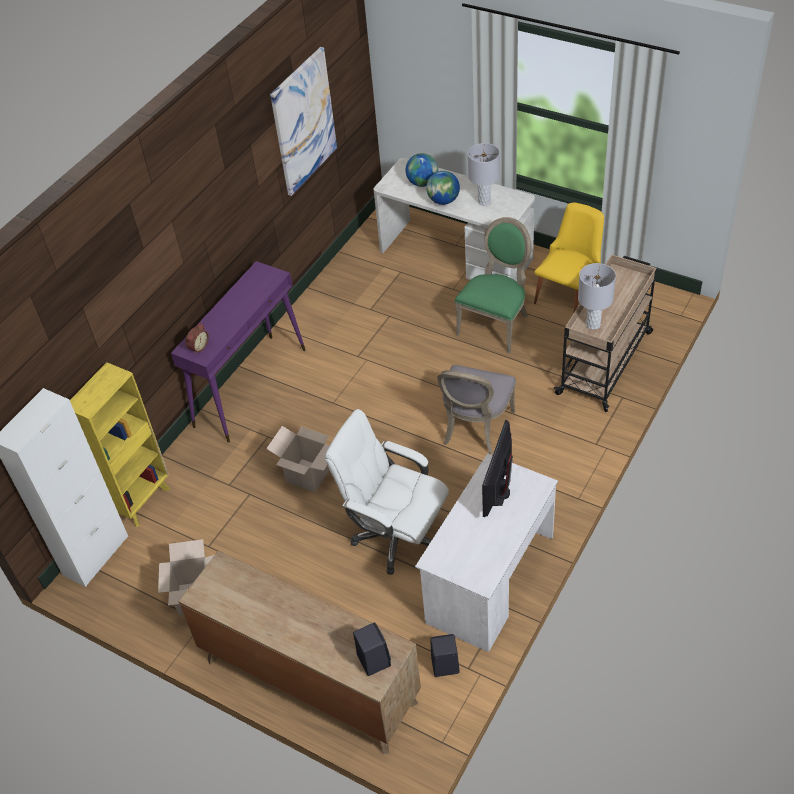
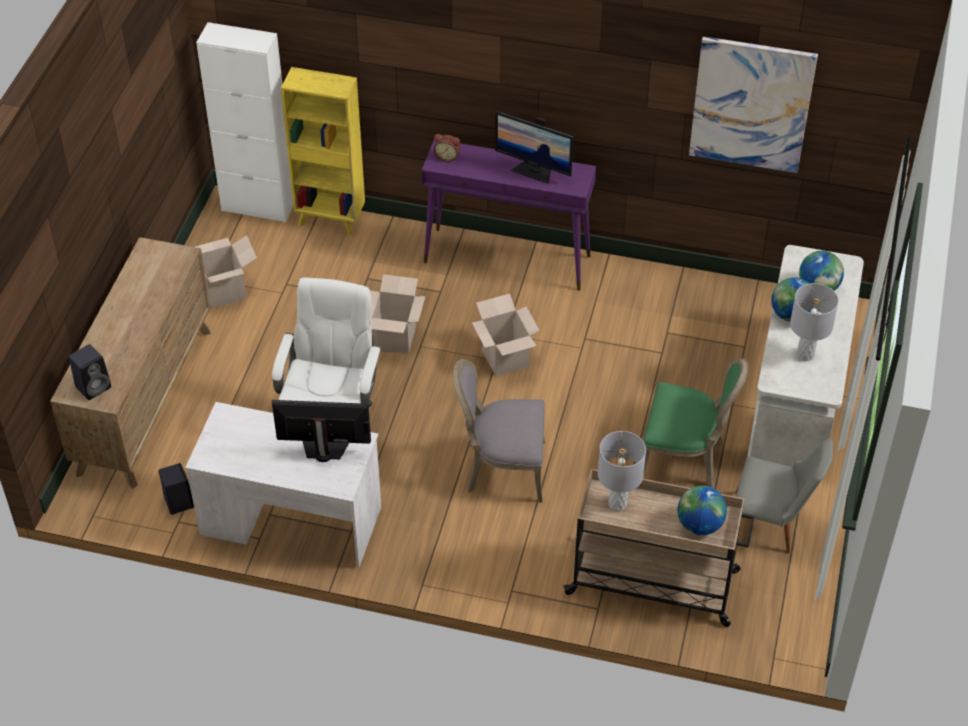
camera: 70 degrees right, 0 degrees up
yellow chair [534,203,604,314] -> grey chair [736,438,833,553]
none -> cardboard box [472,294,540,376]
none -> monitor [495,111,573,183]
none -> globe [677,486,727,535]

